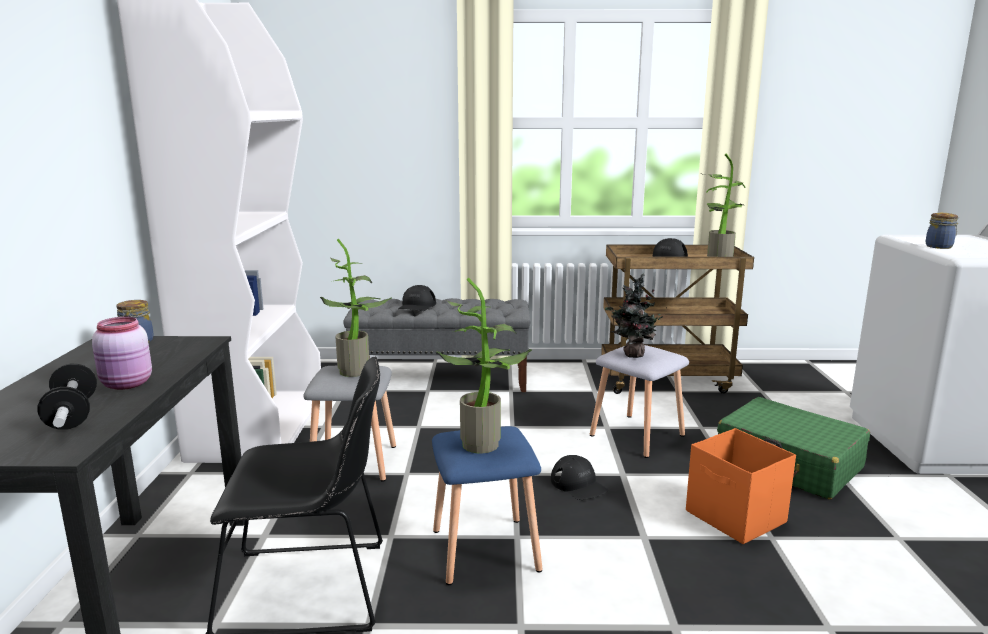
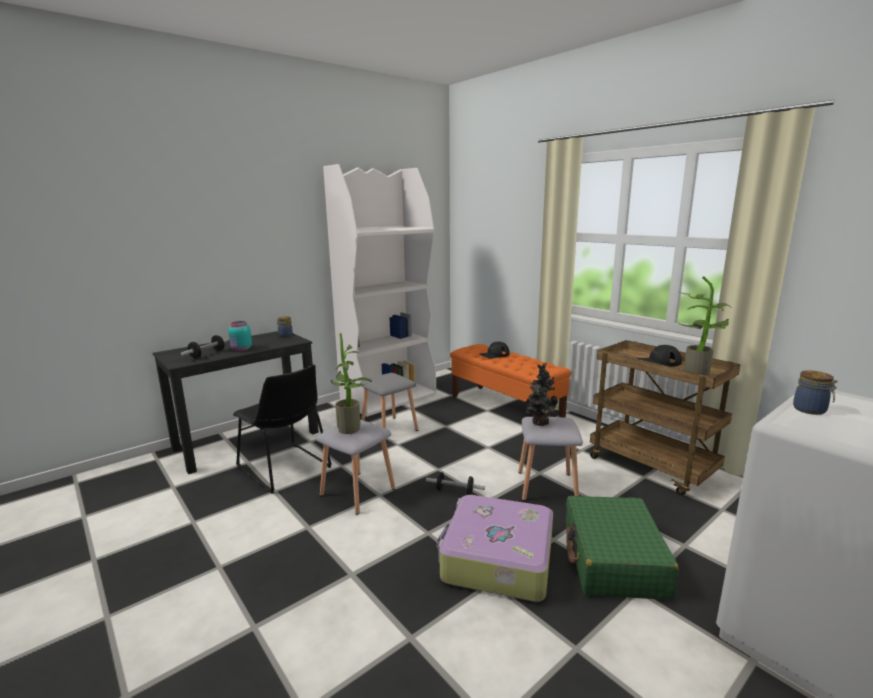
camera: 50 degrees right, 0 degrees up
pink jar [92,317,152,390] -> turquoise jar [228,321,252,351]
potted plant [320,239,391,377] -> none
grey bench [343,298,530,392] -> orange bench [450,344,572,418]
blue stool [432,426,542,585] -> grey stool [317,420,396,515]
black cap [551,455,609,500] -> dumbbell [426,472,485,495]
orange storage box [686,428,796,544] -> suitcase [436,495,553,602]

